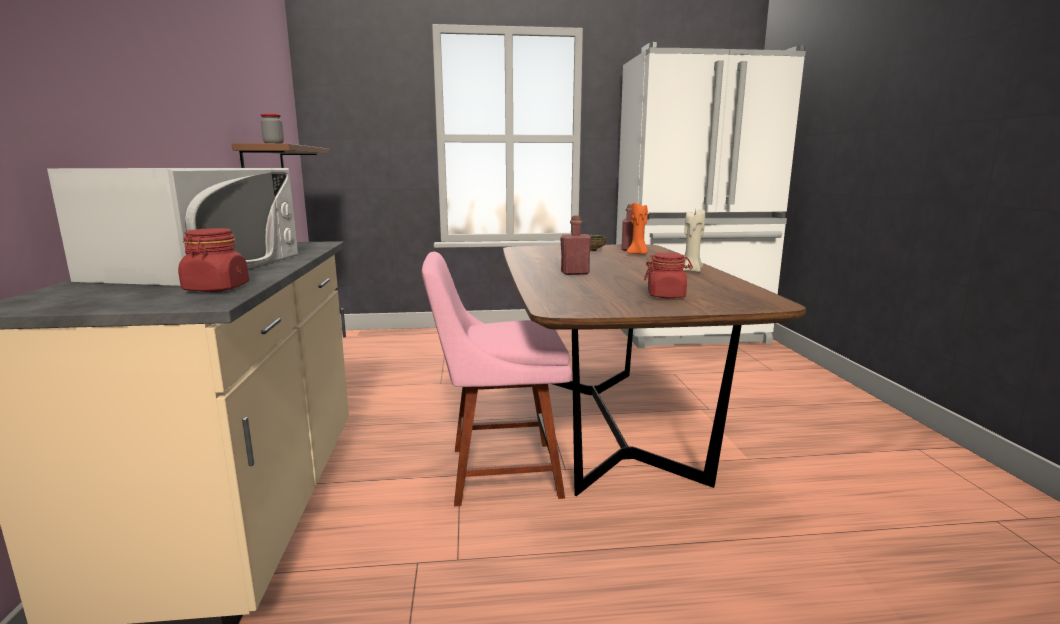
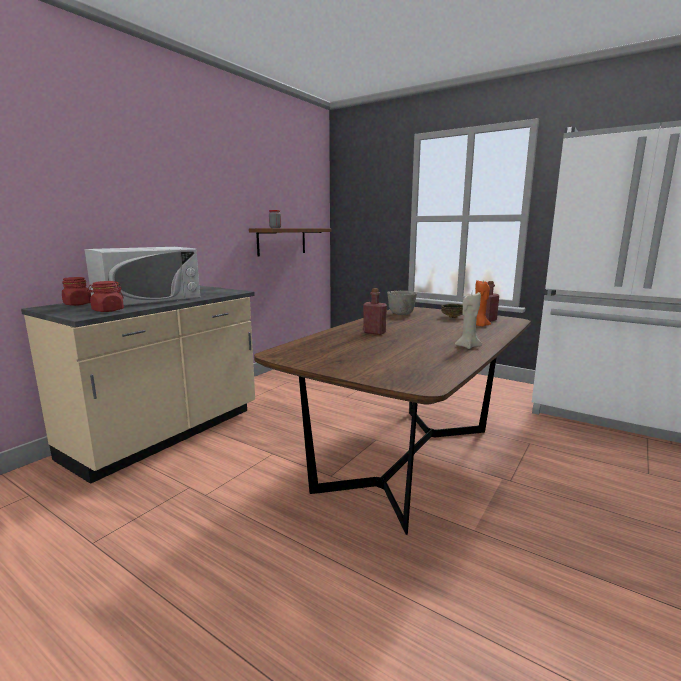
camera: 40 degrees right, 0 degrees up
pink chair [422,252,572,506] -> none
red jar [644,253,693,298] -> red jar moved to [62,277,91,306]
none -> grey bowl [387,291,417,315]

